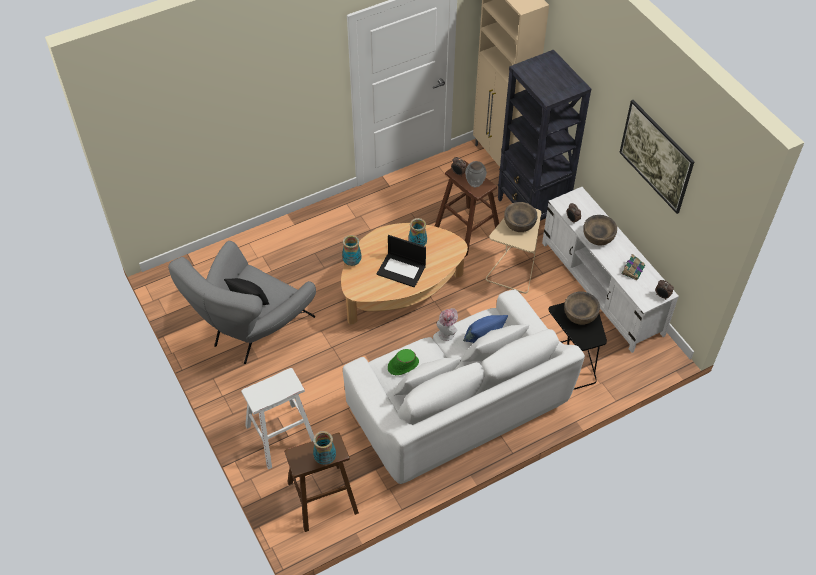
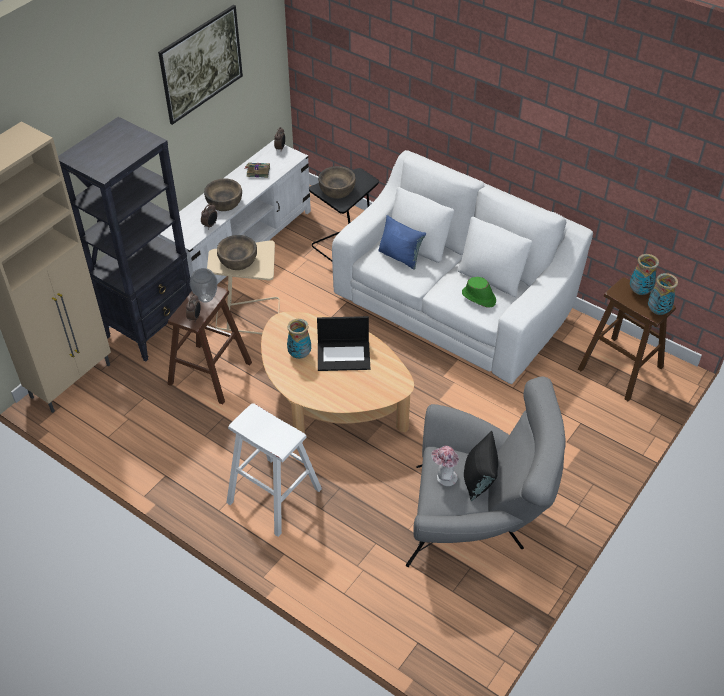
camera: 115 degrees left, 5 degrees down
white stool [241,368,314,469] -> white stool moved to [226,403,322,537]
vase [342,235,361,266] -> vase moved to [648,273,678,315]
laptop [377,235,426,287] -> laptop turned 90 degrees clockwise [317,316,370,371]
hat [436,308,458,341] -> hat moved to [431,446,459,486]

